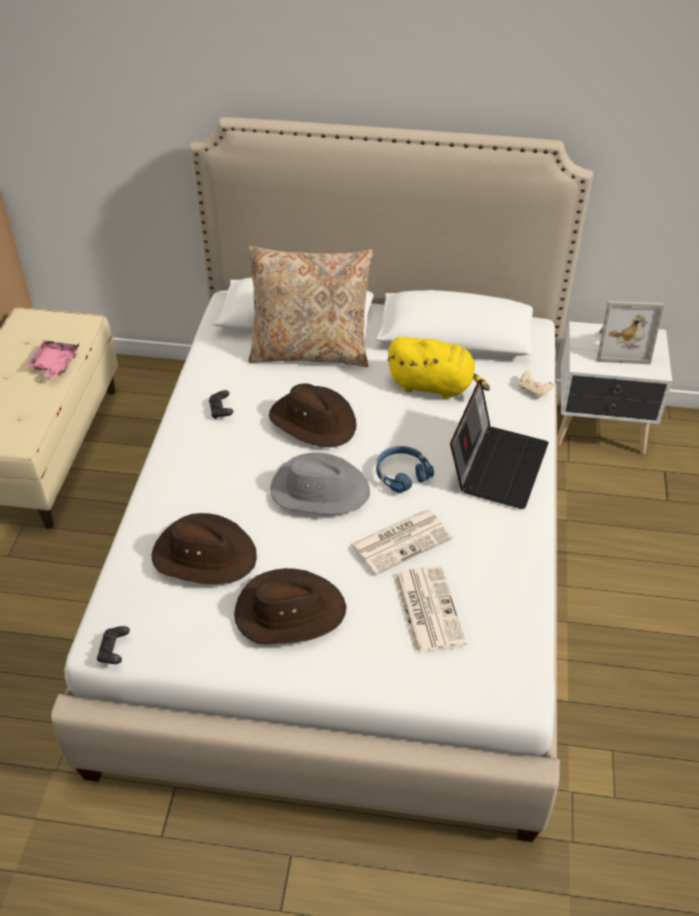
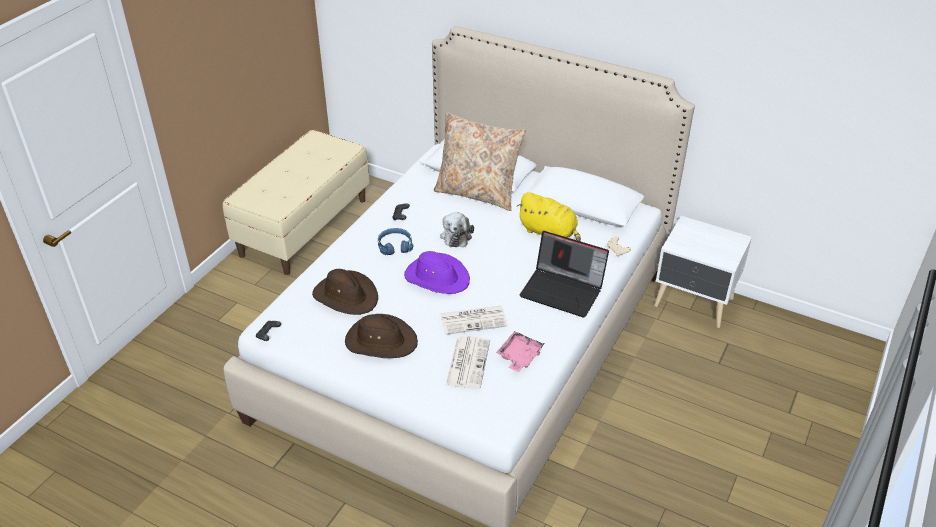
camera: 20 degrees right, 5 degrees down
pink tray [26,340,79,378] -> pink tray moved to [496,331,544,372]
brown hat [269,383,356,447] -> plush toy [440,212,474,247]
grey hat [270,453,370,514] -> purple hat [404,251,470,294]
blue headphones [376,446,434,493] -> blue headphones moved to [378,228,413,255]
laptop [450,379,549,509] -> laptop turned 75 degrees clockwise [519,231,609,318]
picture frame [597,301,664,364] -> none

